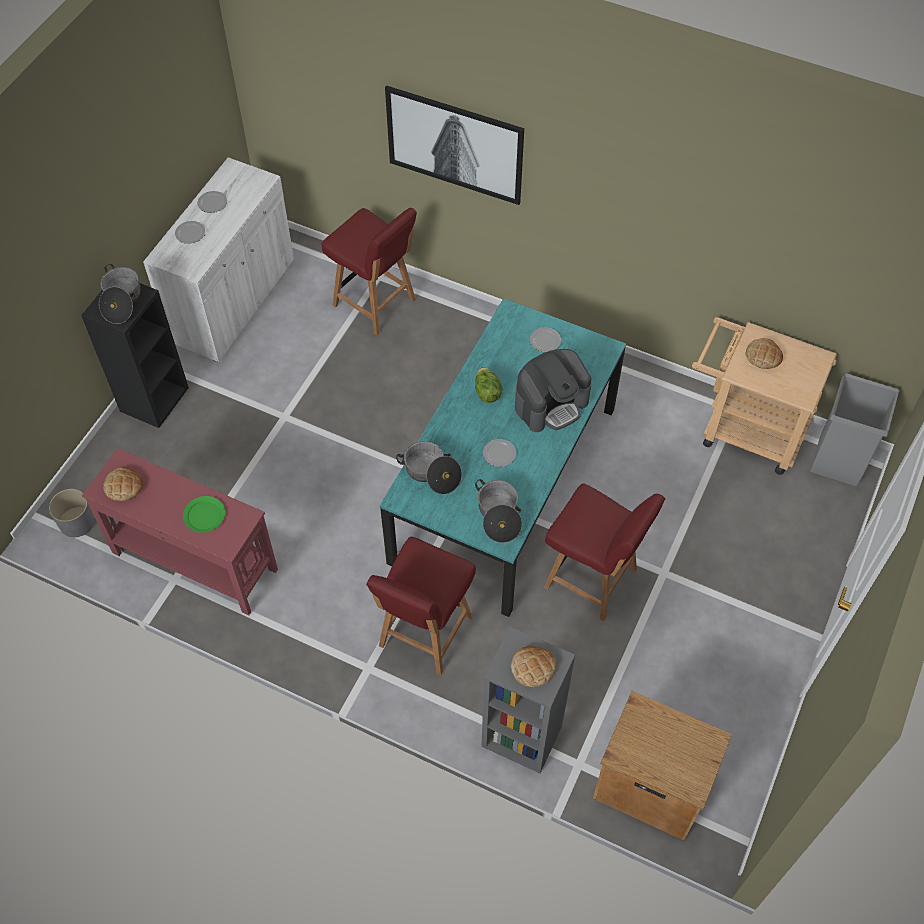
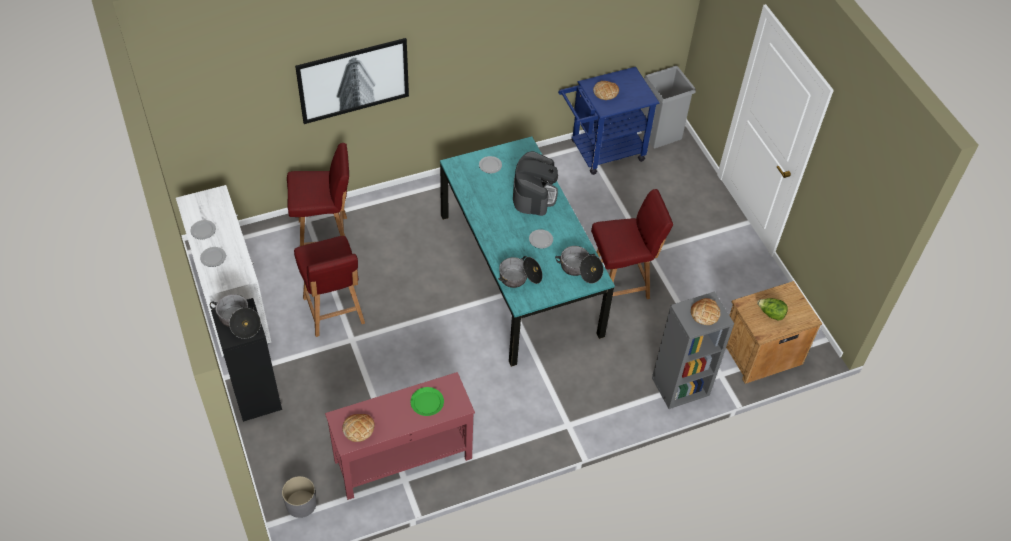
camera: 50 degrees left, 5 degrees down
red chair [366,537,476,675] -> red chair moved to [294,236,365,337]
lettuce [475,367,502,403] -> lettuce moved to [757,298,788,321]
beige cart [692,317,837,475] -> blue cart [558,67,659,175]

